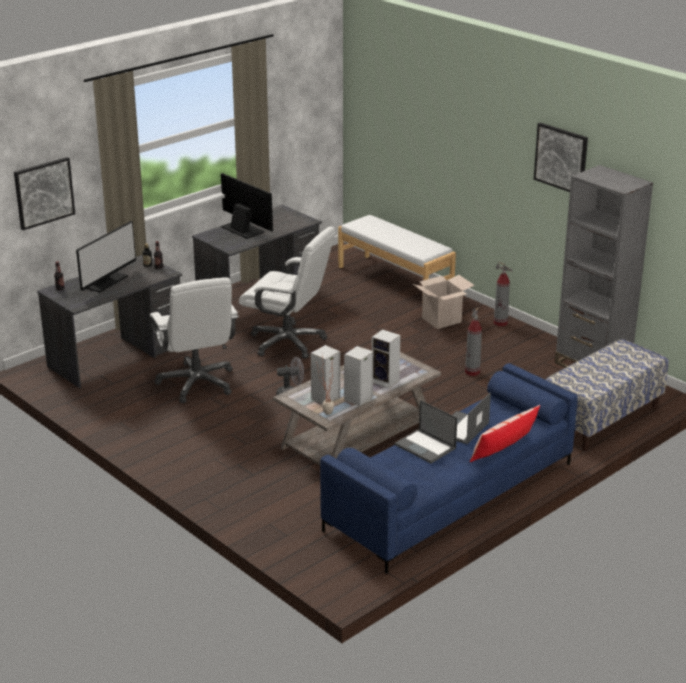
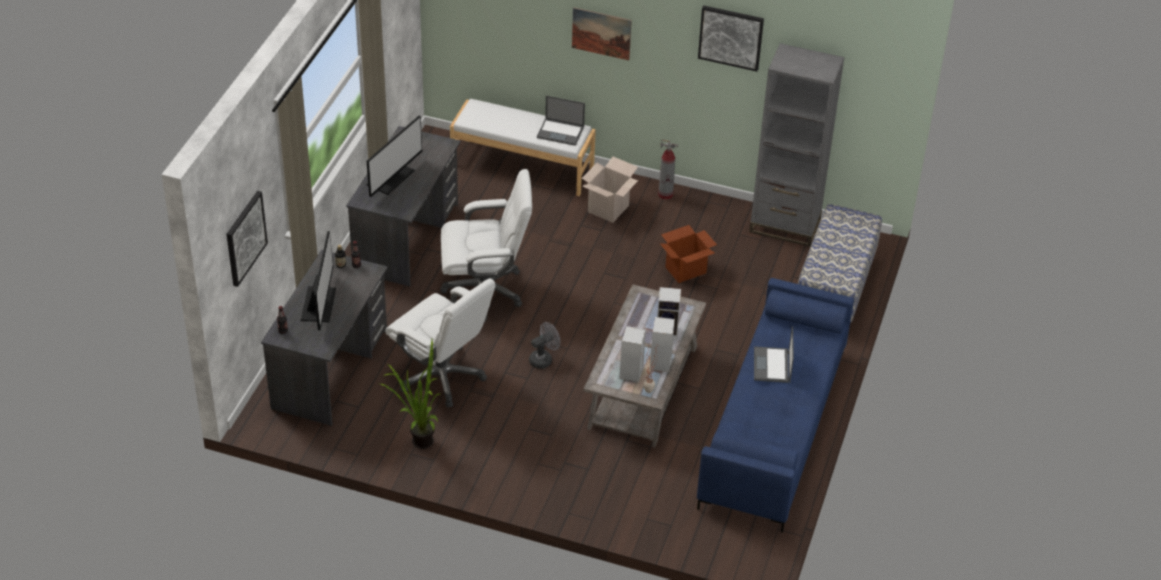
camera: 30 degrees left, 15 degrees up
monitor [221,173,273,239] -> monitor turned 105 degrees clockwise [366,116,423,197]
laptop [394,400,457,463] -> laptop moved to [537,96,585,146]
fire extinguisher [465,307,482,376] -> cardboard box [660,225,717,283]
pillow [470,405,540,462] -> none
none -> potted plant [380,339,440,449]
none -> picture [572,7,632,60]

